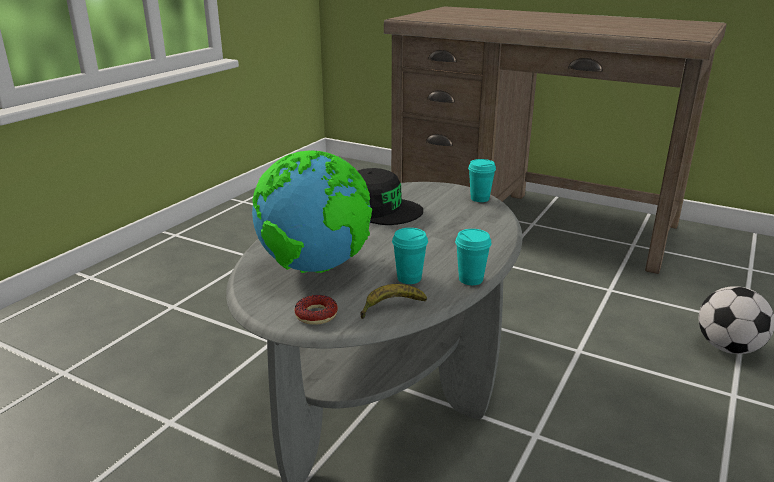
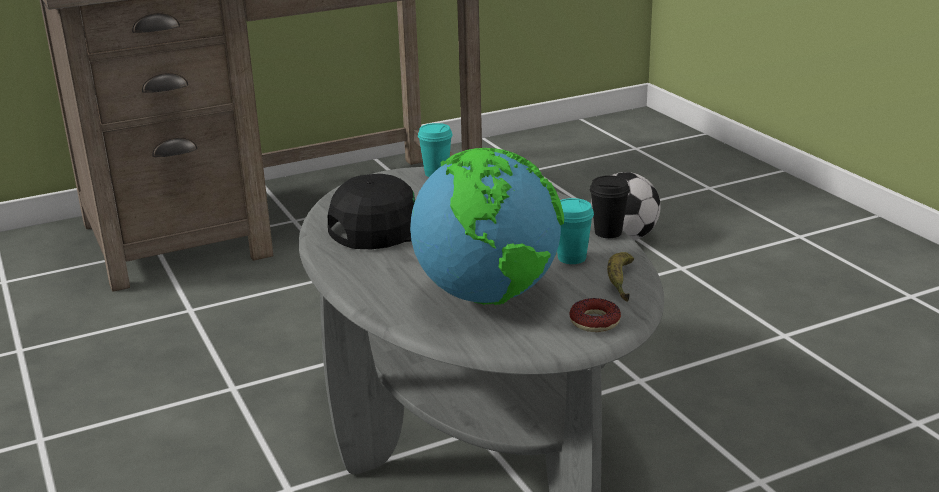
camera: 55 degrees left, 0 degrees up
turquoise cup [455,229,492,285] -> black cup [590,175,630,238]

